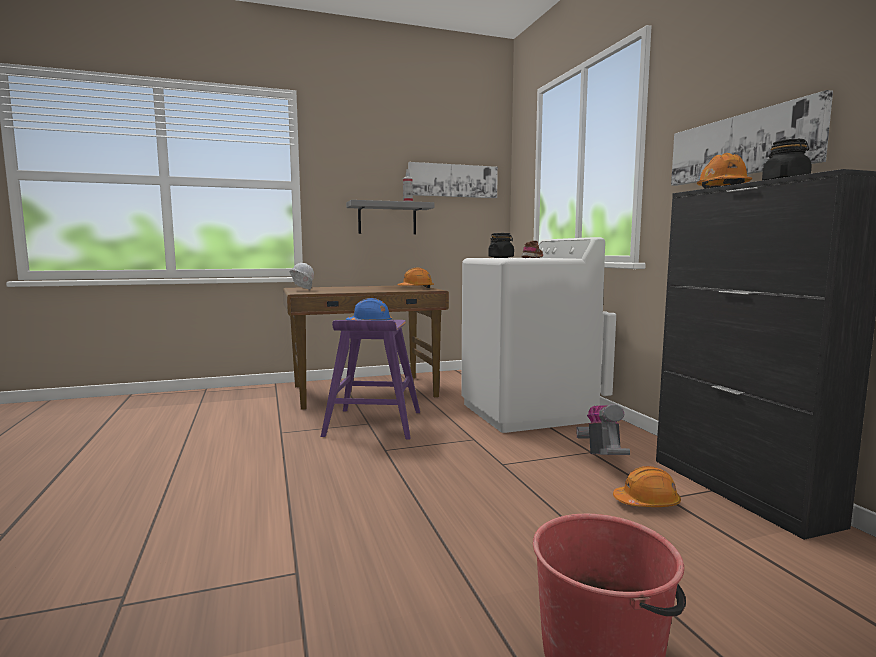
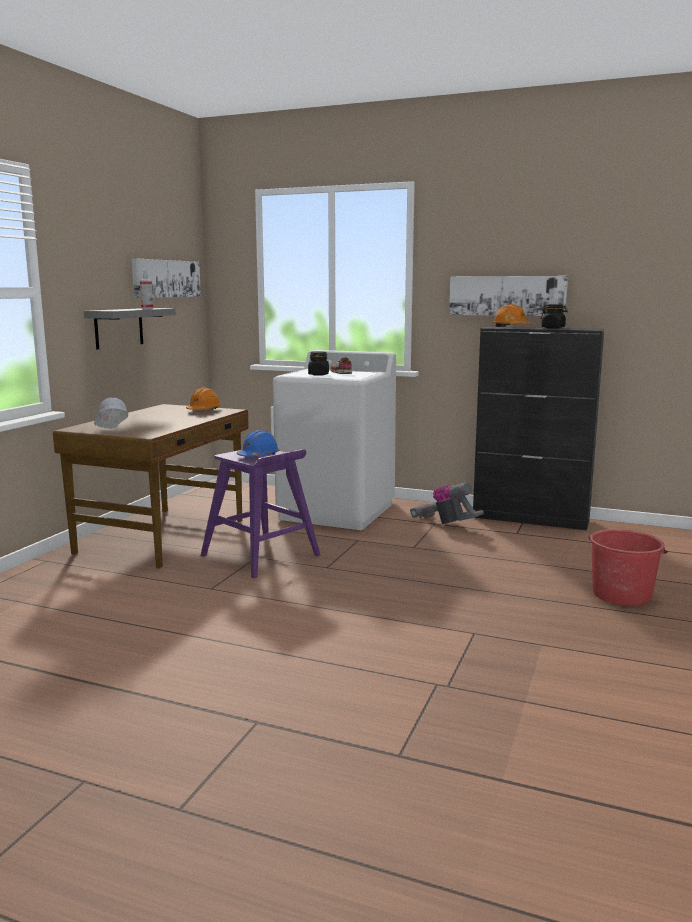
camera: 50 degrees left, 5 degrees up
orange hard hat [613,466,681,507] -> none

